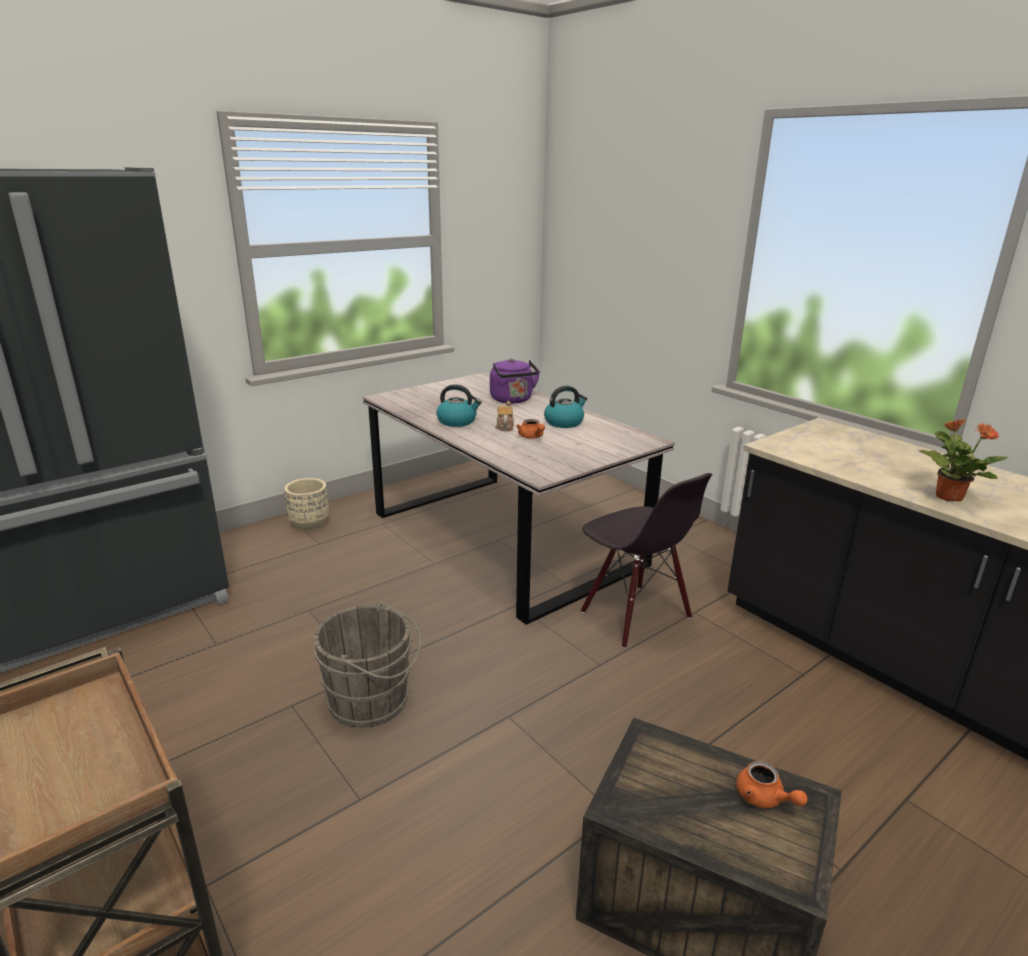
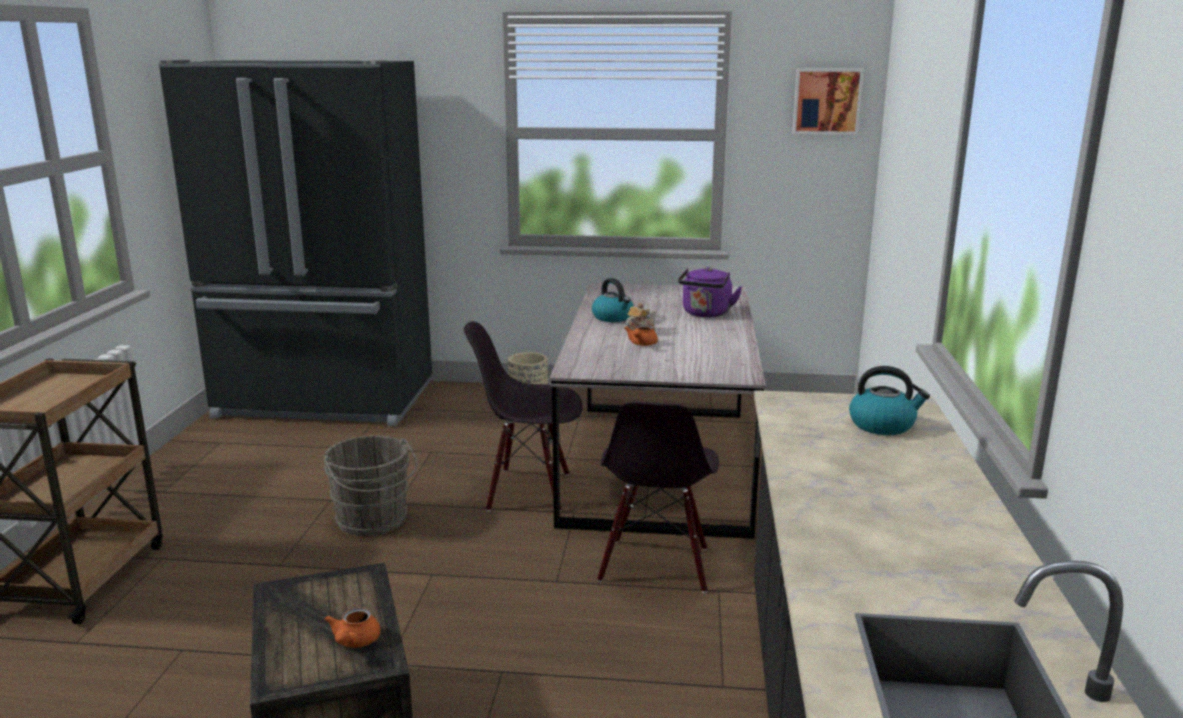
camera: 45 degrees right, 5 degrees down
kettle [544,386,587,428] -> kettle moved to [849,366,930,435]
potted plant [919,418,1009,501] -> none
none -> black chair [464,321,582,512]
none -> picture [792,68,864,135]

